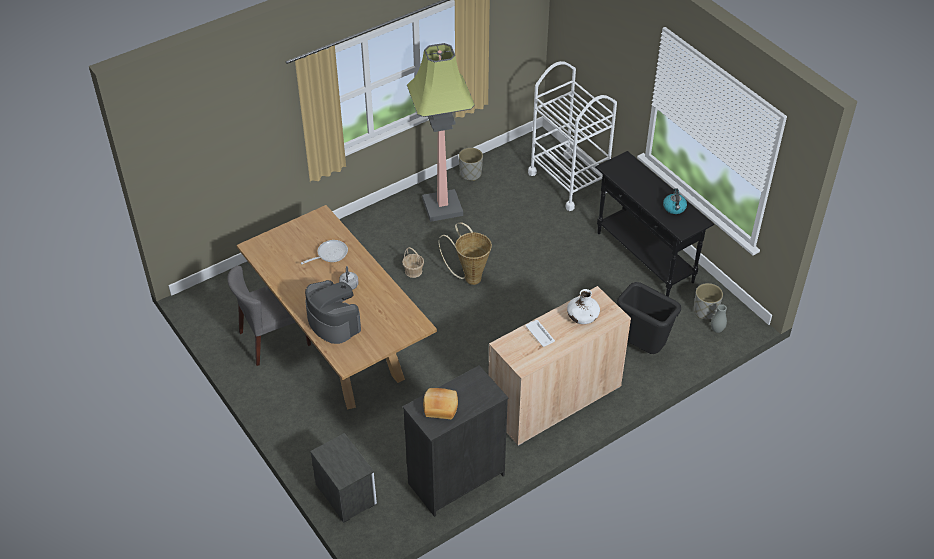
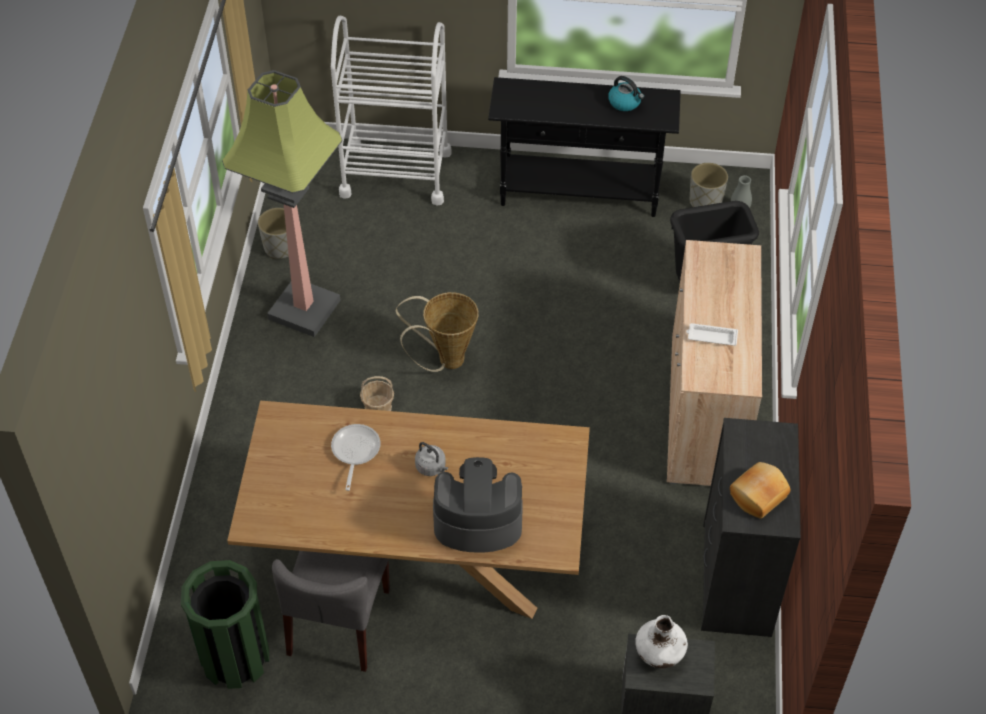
camera: 50 degrees left, 5 degrees up
white vase [567,289,600,324] -> white vase moved to [635,615,688,668]
none -> green trash can [181,560,269,689]

